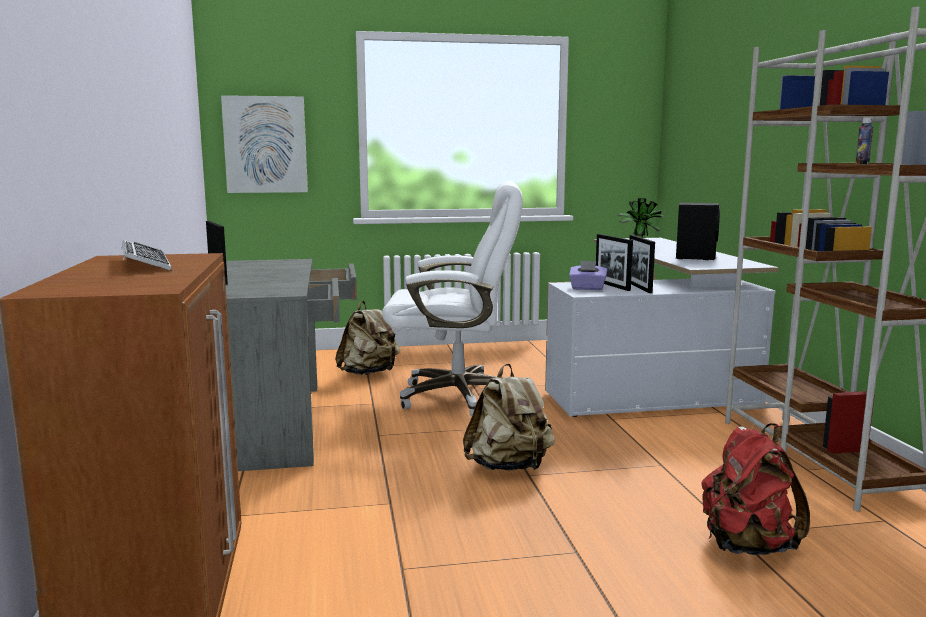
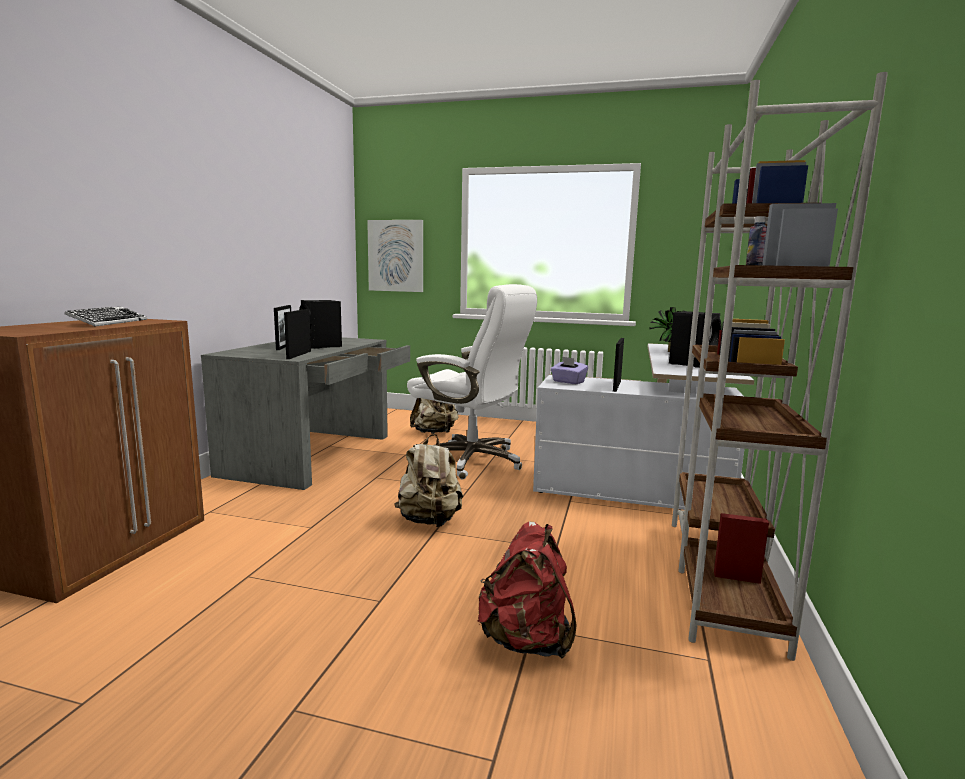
camera: 25 degrees right, 0 degrees up
picture frame [596,234,633,291] -> picture frame moved to [284,309,311,359]
none -> black speaker [299,300,342,349]

